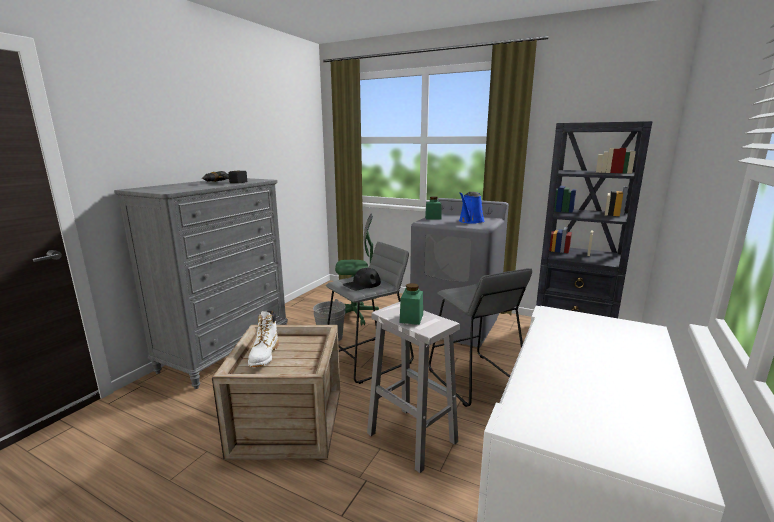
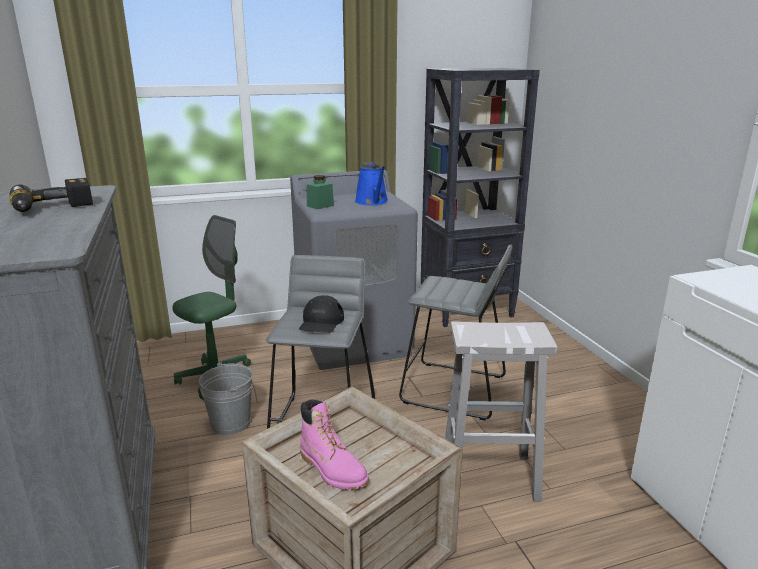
camera: 45 degrees left, 5 degrees up
white boot [248,311,279,367] -> pink boot [300,399,369,490]
green jar [399,283,423,325] -> none

